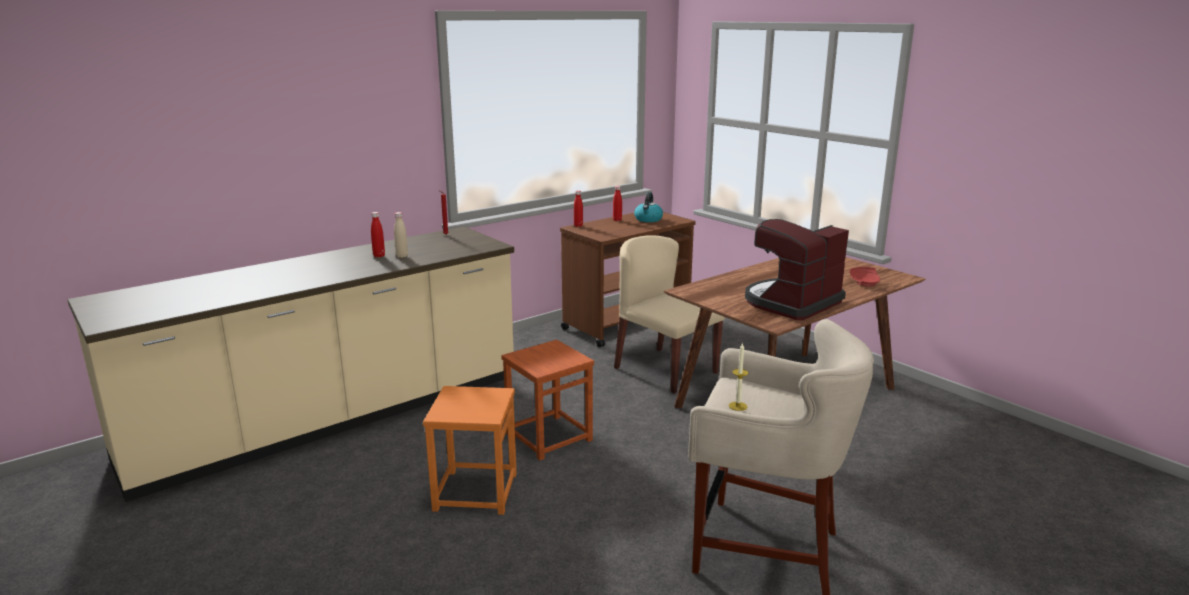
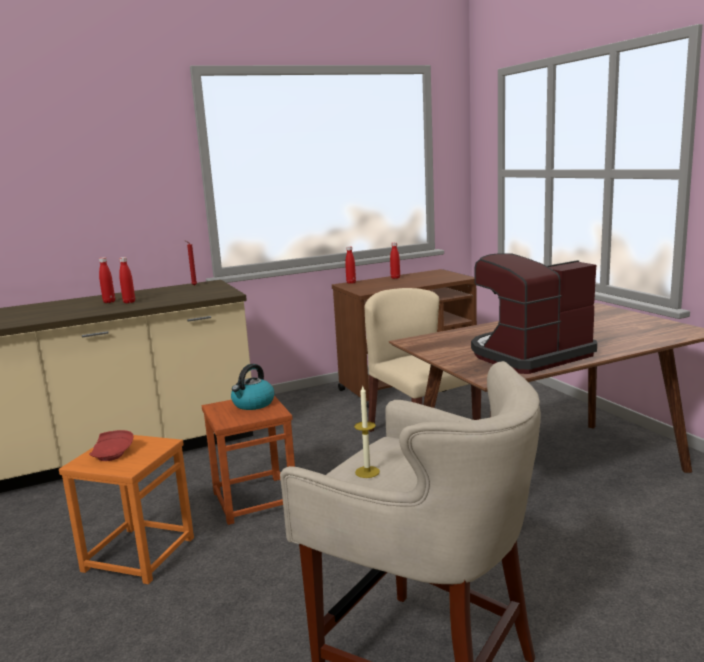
camera: 15 degrees right, 5 degrees down
beige bottle [394,212,408,258] -> red bottle [119,257,135,303]
kettle [634,192,663,222] -> kettle moved to [231,364,274,410]
red plate [850,267,880,287] -> red plate moved to [89,430,133,461]

